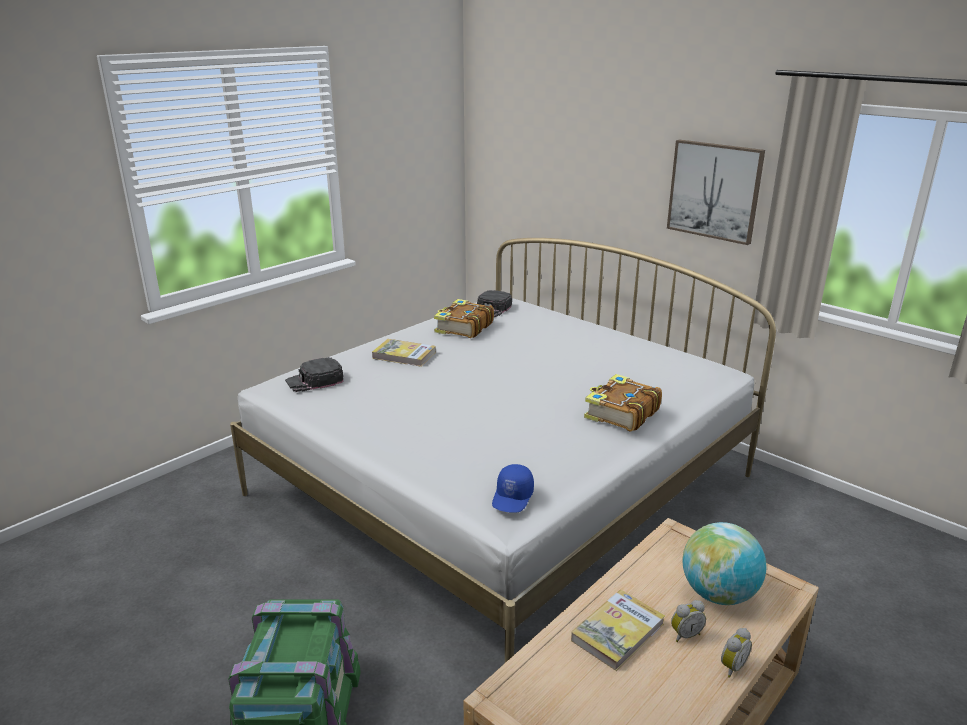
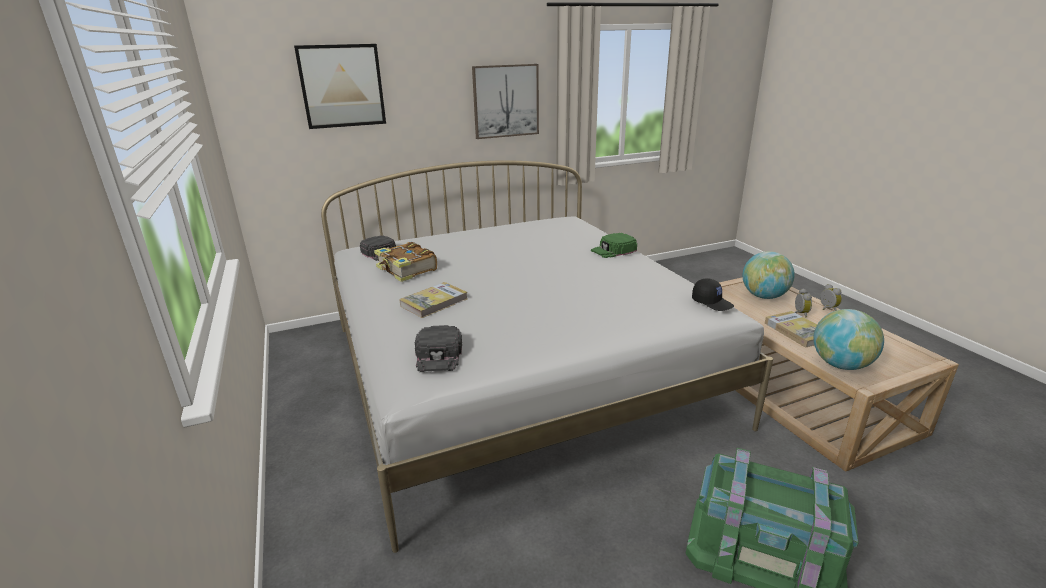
camera: 65 degrees left, 0 degrees up
blue cap [492,464,534,513] -> black cap [692,278,734,311]
book [584,374,662,432] -> green cap [591,233,637,258]
none -> picture [294,44,386,129]
none -> globe [813,309,884,370]

